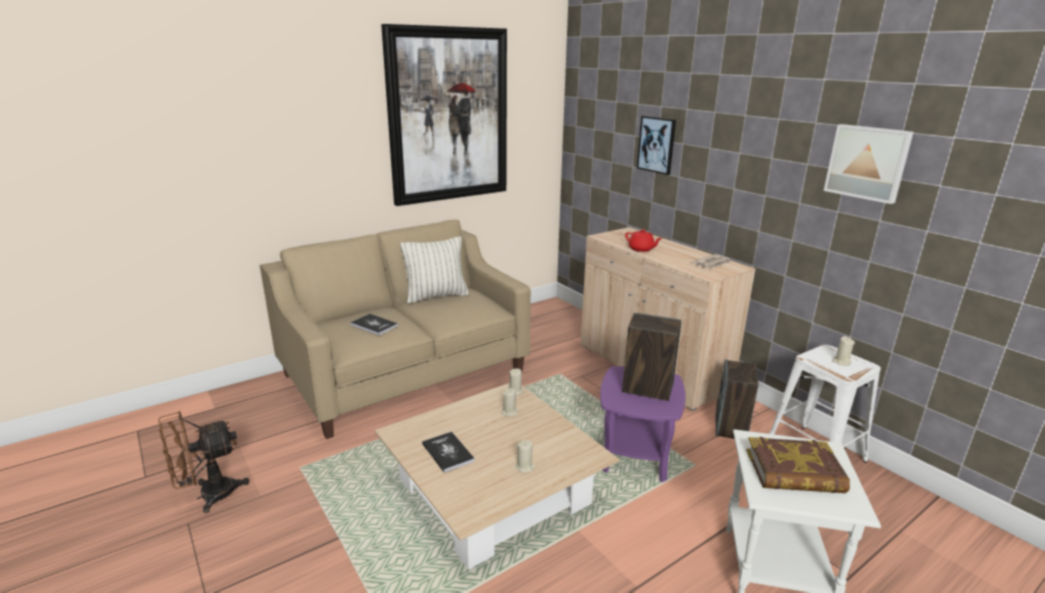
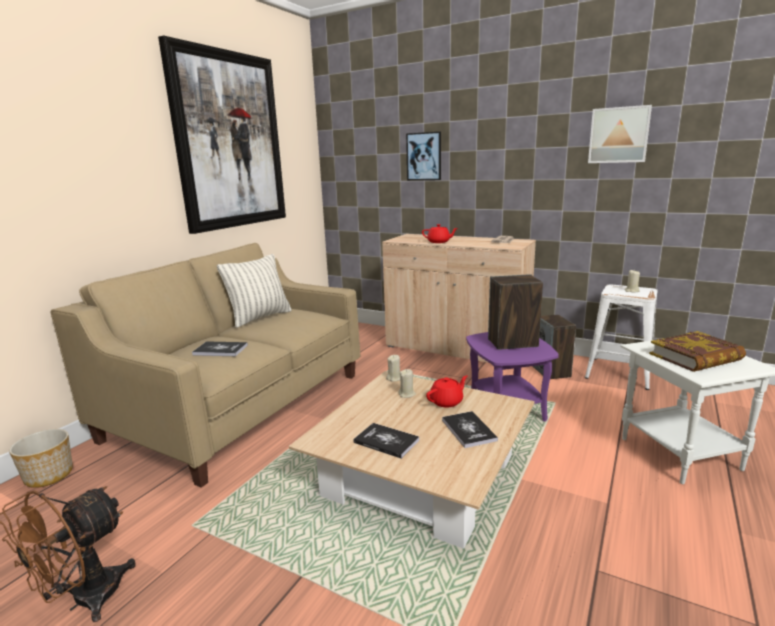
camera: 25 degrees left, 5 degrees down
beige candle [515,440,535,472] -> book [442,411,498,448]
none -> planter [9,429,73,488]
none -> red teapot [426,375,467,407]

